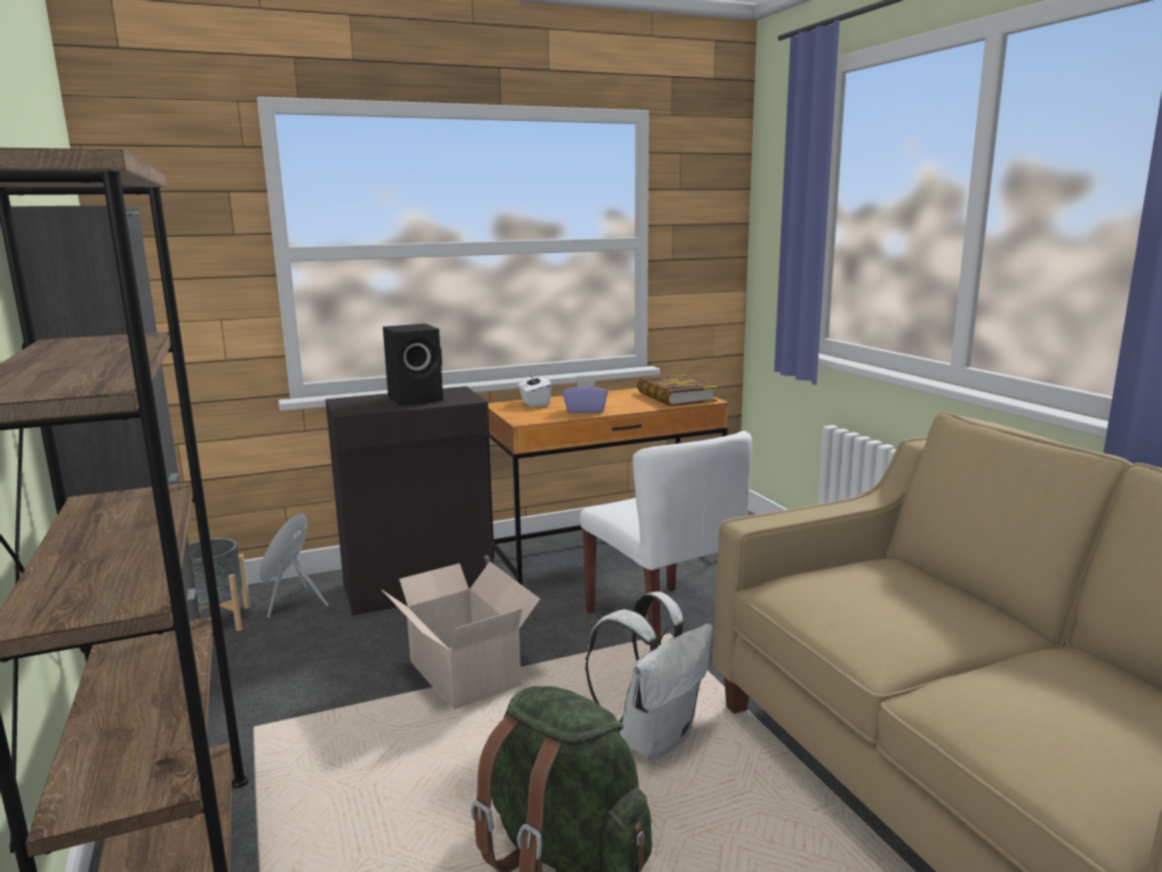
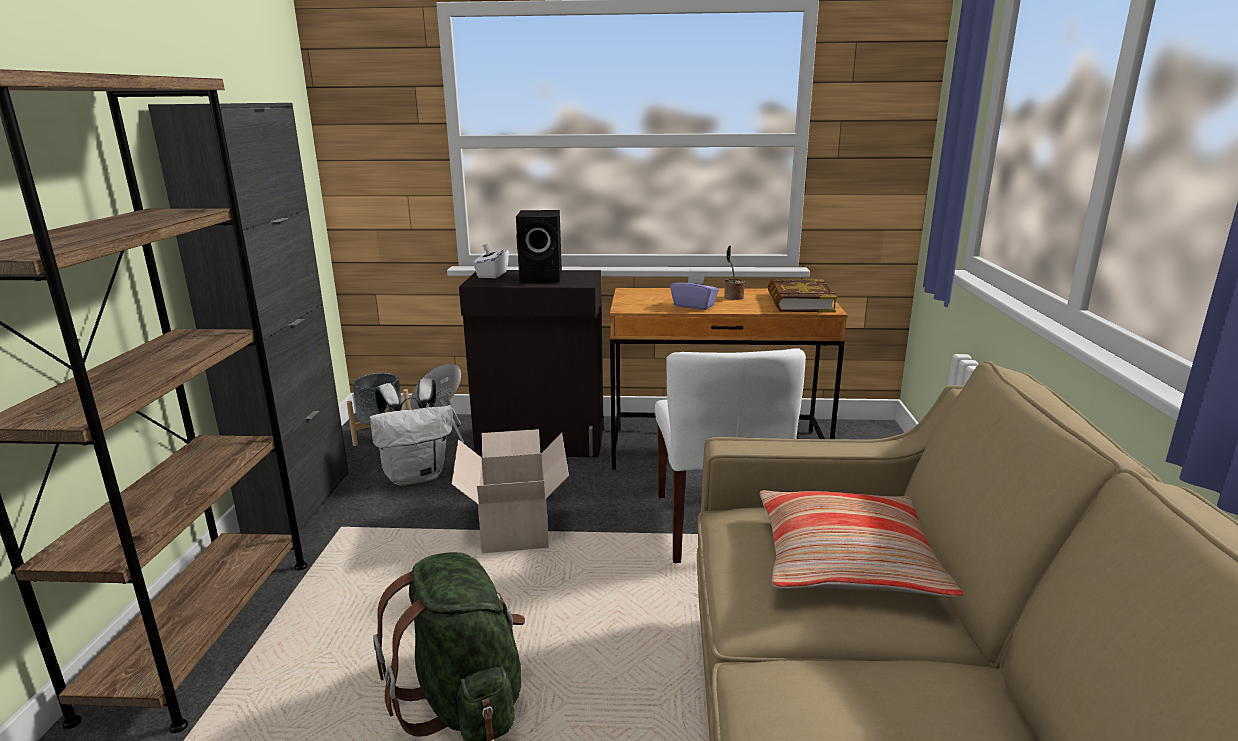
camera: 25 degrees right, 5 degrees up
white tissue box [518,369,552,407] -> white tissue box moved to [473,242,509,278]
white backpack [585,592,713,760] -> white backpack moved to [370,378,453,486]
none -> potted plant [724,246,745,300]
none -> pillow [759,490,963,597]

